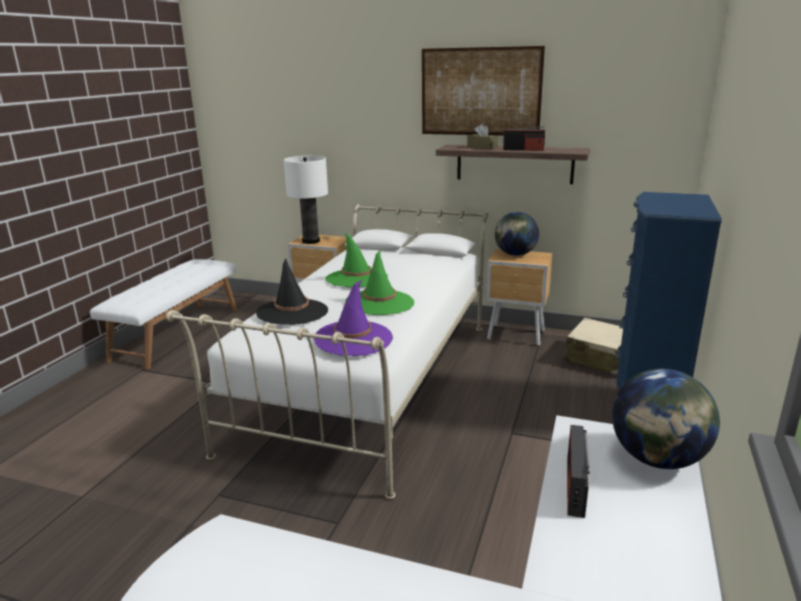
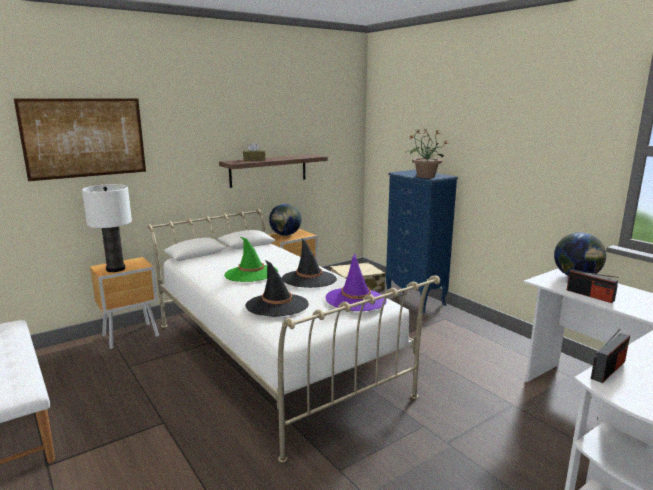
camera: 55 degrees left, 5 degrees down
green hat [345,250,414,315] -> black hat [282,238,337,288]
picture [422,46,545,136] -> picture moved to [14,98,146,181]
radio [503,126,545,151] -> radio moved to [591,329,630,383]
none -> potted plant [406,128,449,178]

